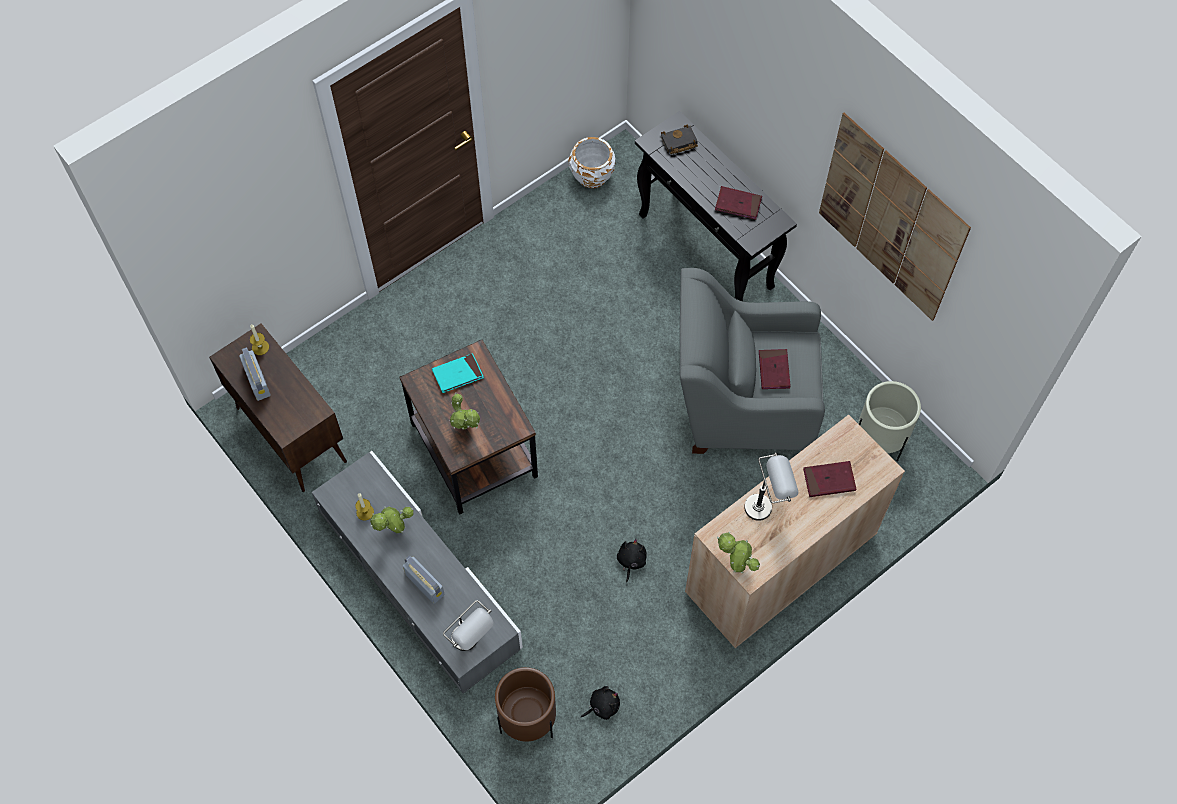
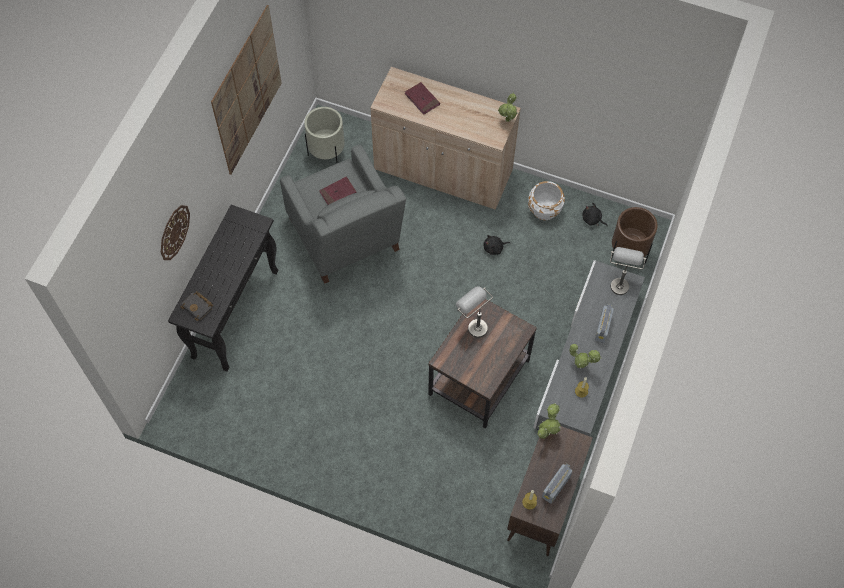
camera: 120 degrees left, 0 degrees up
turquoise book [432,353,484,393] -> none
potted plant [450,393,480,429] -> potted plant moved to [538,403,561,439]
white planter [568,137,615,188] -> white planter moved to [528,181,565,220]
red book [715,186,762,220] -> none
grey table lamp [744,453,798,521] -> grey table lamp moved to [456,286,493,338]
none -> wall clock [161,205,190,260]

